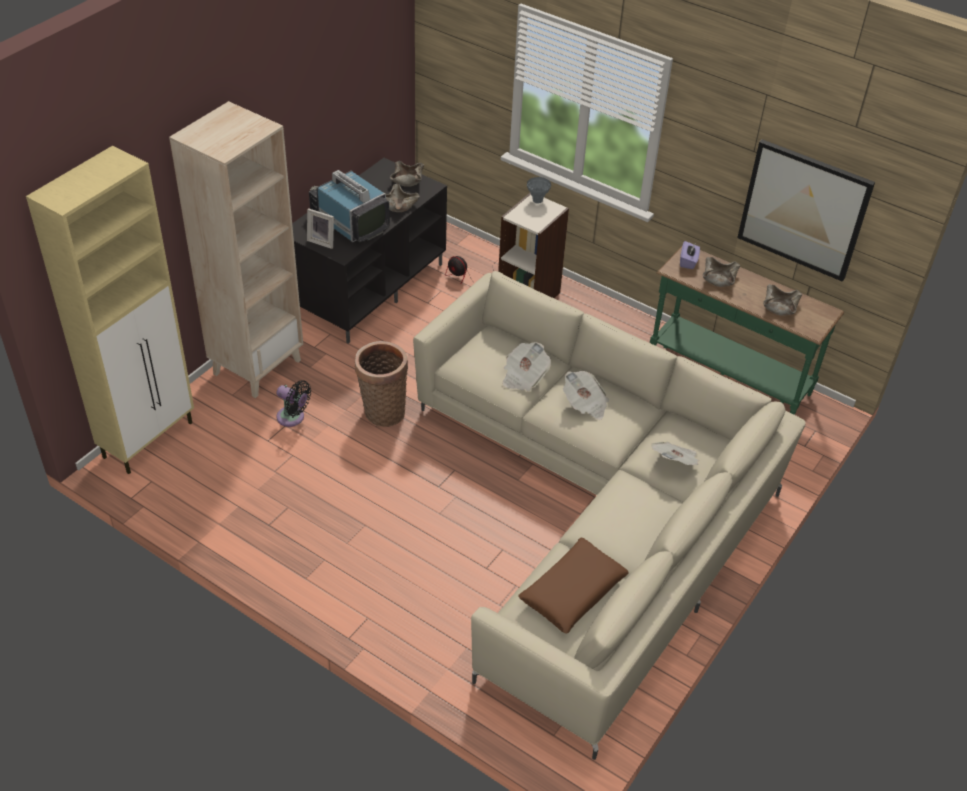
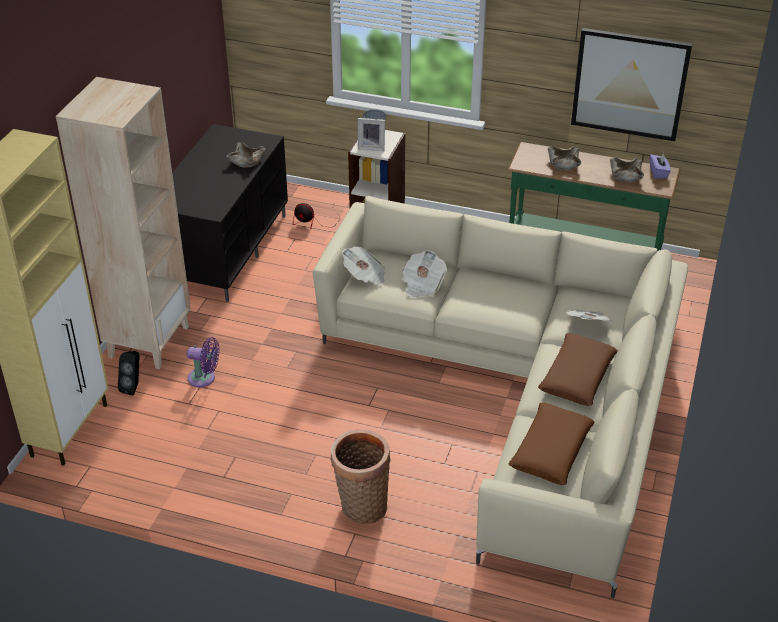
camera: 15 degrees left, 5 degrees down
black fan [276,380,311,427] -> purple fan [187,337,220,387]
picture frame [307,208,334,249] -> picture frame moved to [358,118,385,152]
television [309,170,390,242] -> none
basket [355,341,408,427] -> basket moved to [331,430,391,525]
beige bowl [390,161,424,187] -> none
newspaper [563,371,609,420] -> newspaper moved to [342,247,385,286]
purple tissue box [680,241,700,269] -> purple tissue box moved to [650,153,671,179]
none -> black speaker [118,351,140,396]
none -> brown pillow [538,333,618,406]

